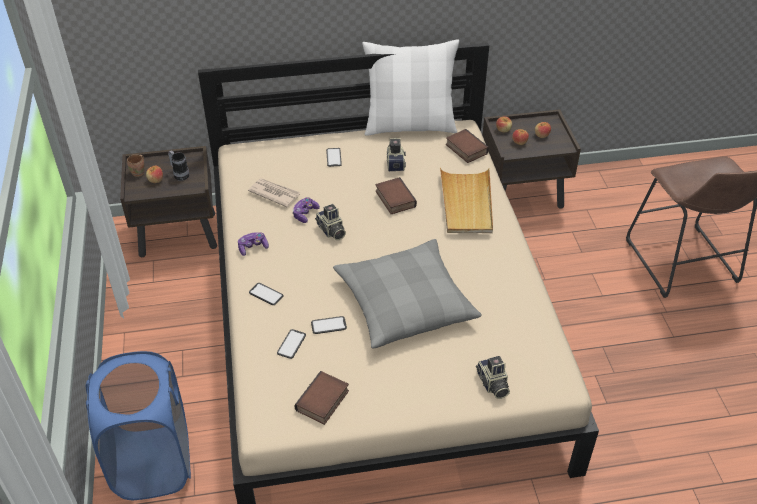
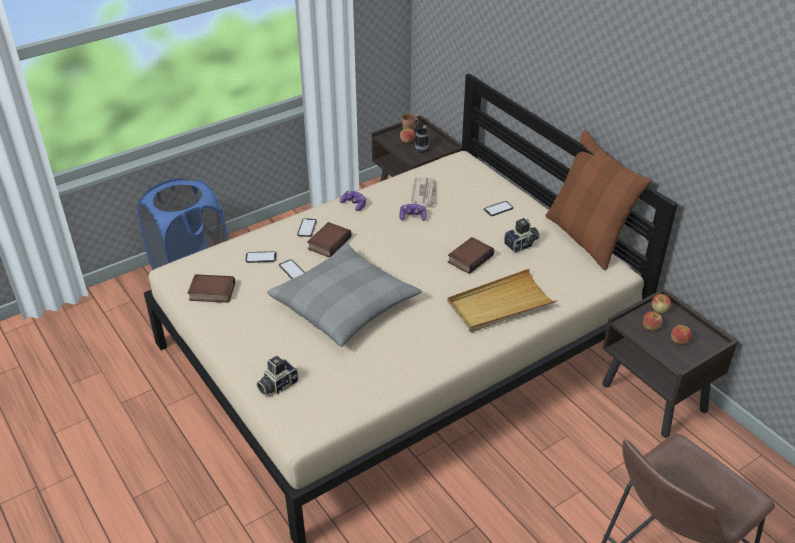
camera: 65 degrees right, 5 degrees down
camera [315,204,346,240] -> none
white pillow [362,39,460,136] -> brown pillow [545,130,651,270]
book [446,129,489,163] -> book moved to [307,222,352,258]

